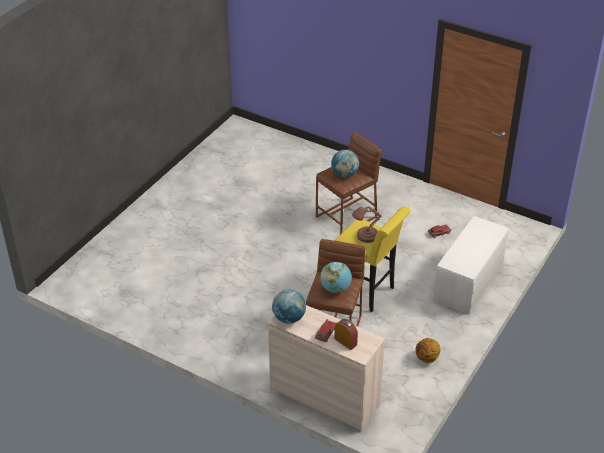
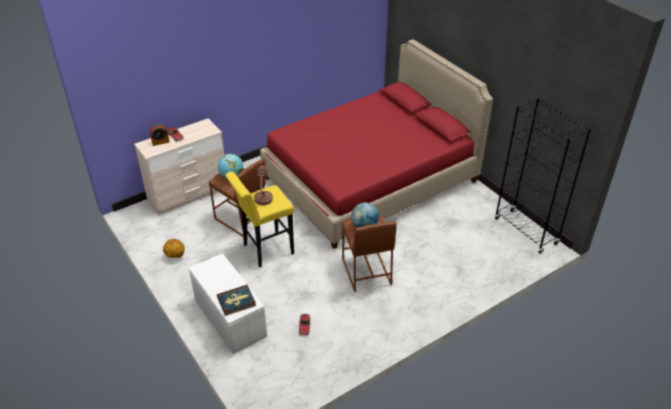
camera: 115 degrees right, 0 degrees up
globe [272,289,306,324] -> none
none -> book [217,285,256,316]
none -> red bed [260,39,493,249]
none -> black bookcase [495,98,591,254]

